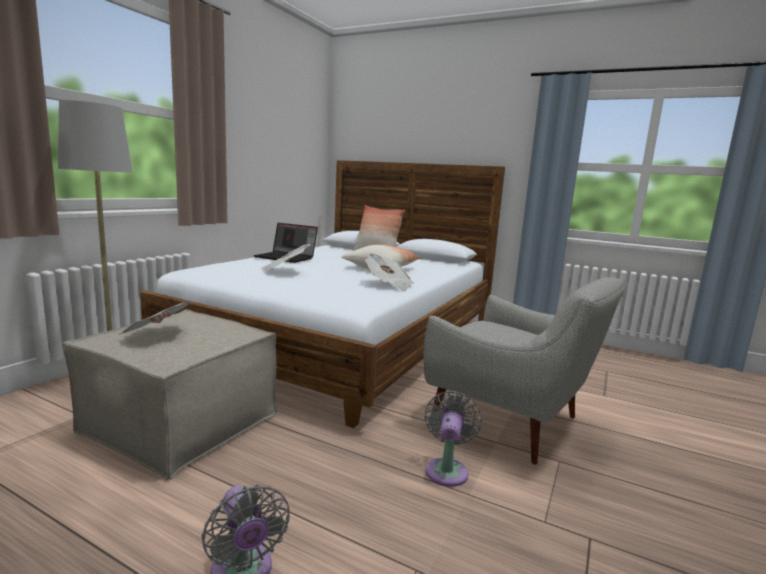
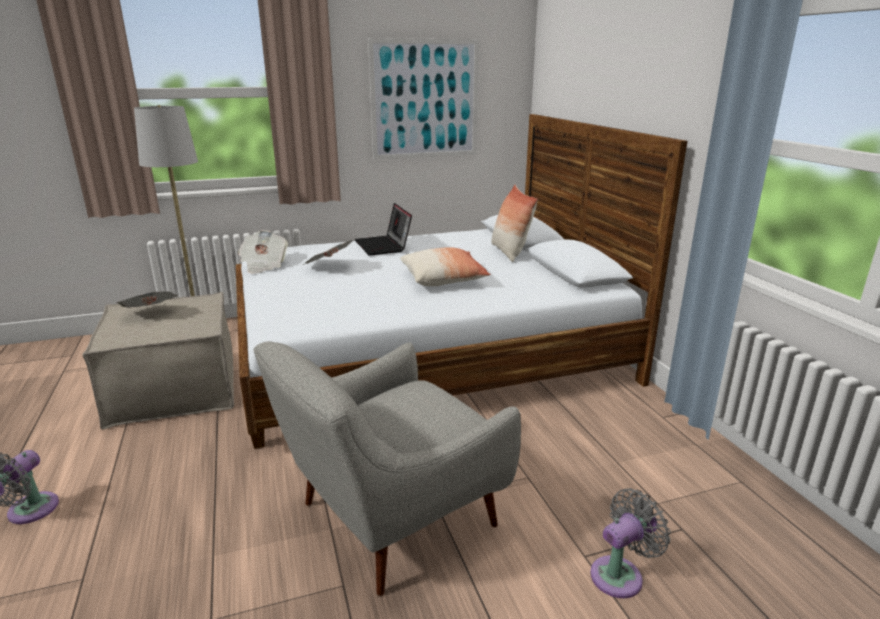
camera: 45 degrees right, 10 degrees up
newspaper [365,253,414,291] -> newspaper moved to [238,230,288,274]
grey armchair [423,277,625,464] -> grey armchair turned 60 degrees clockwise [254,341,521,596]
grey fan [424,391,482,487] -> grey fan moved to [590,488,671,598]
none -> picture [368,38,479,160]

